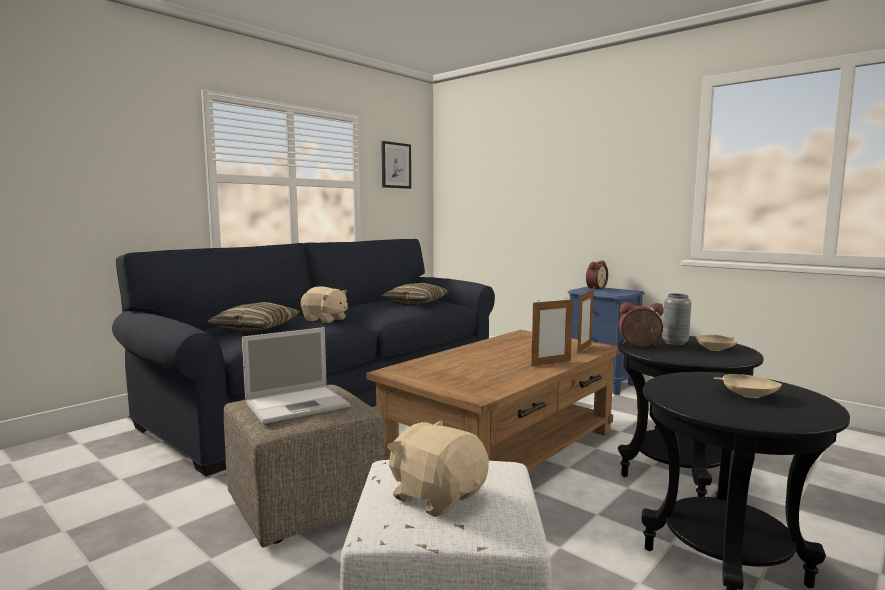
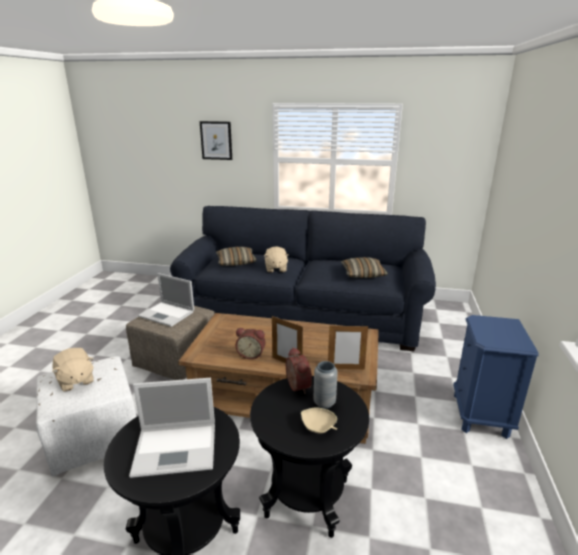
camera: 60 degrees right, 15 degrees up
picture [381,141,411,189] -> picture moved to [200,121,232,160]
beige plush toy [387,420,489,517] -> beige plush toy turned 135 degrees clockwise [52,348,94,392]
alarm clock [586,261,608,290] -> alarm clock moved to [236,328,266,359]
beige bowl [714,374,782,398] -> laptop [129,378,215,478]

